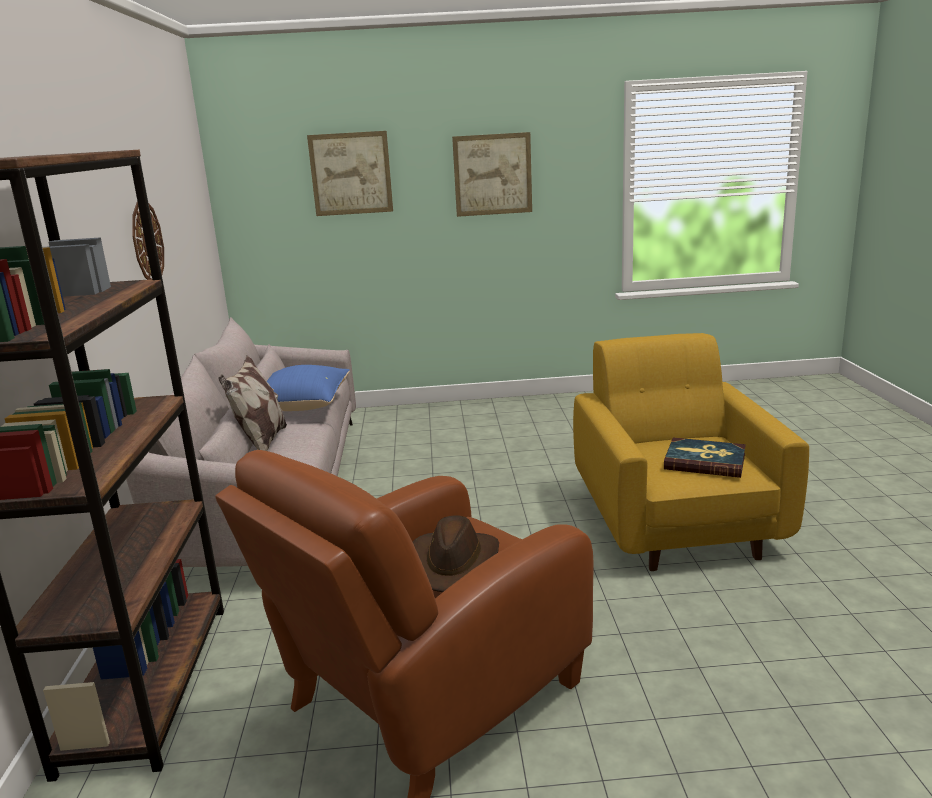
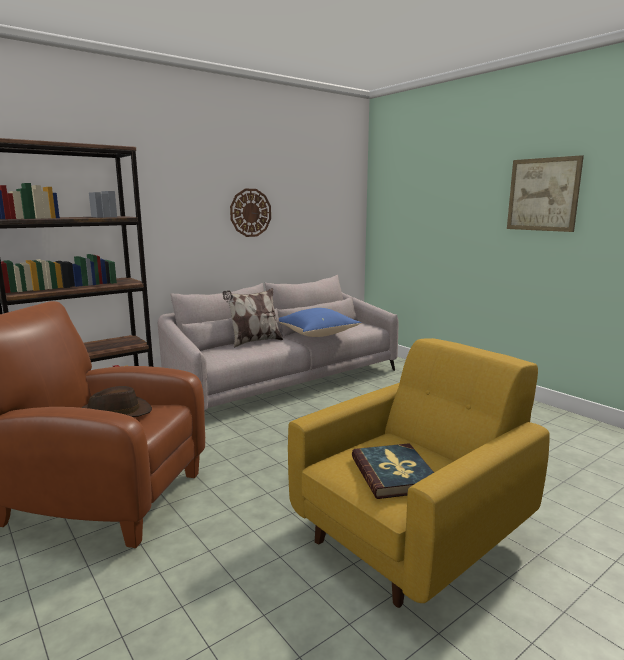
camera: 55 degrees right, 5 degrees down
picture [307,131,393,216] -> none

